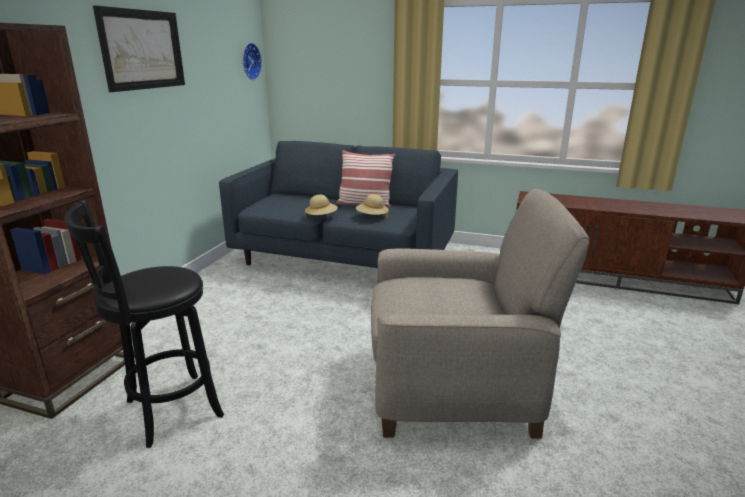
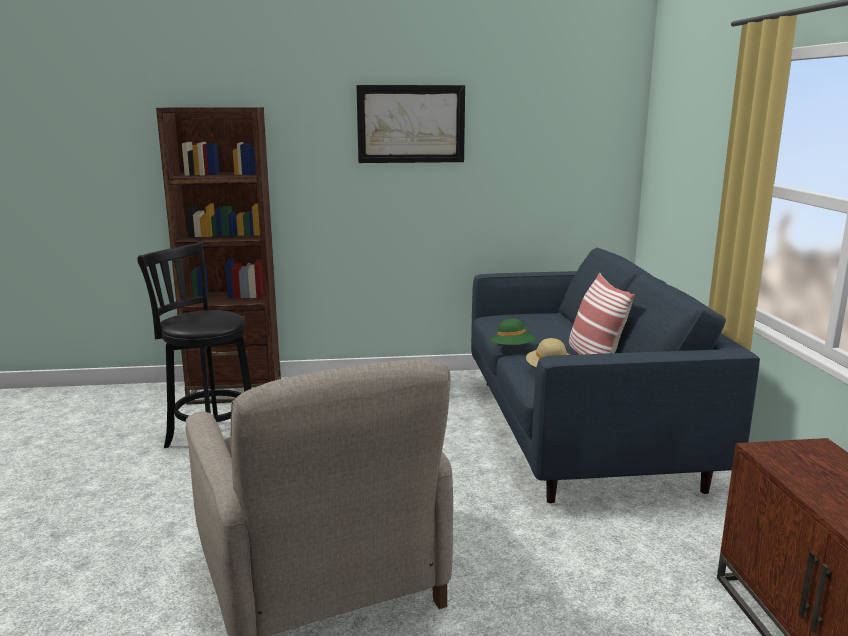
camera: 65 degrees right, 5 degrees down
wall clock [243,43,262,80] -> none
beige hat [305,195,338,219] -> green hat [490,318,536,345]

